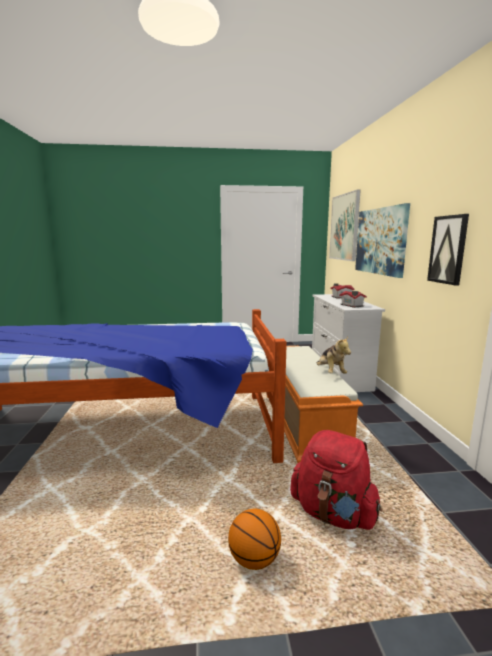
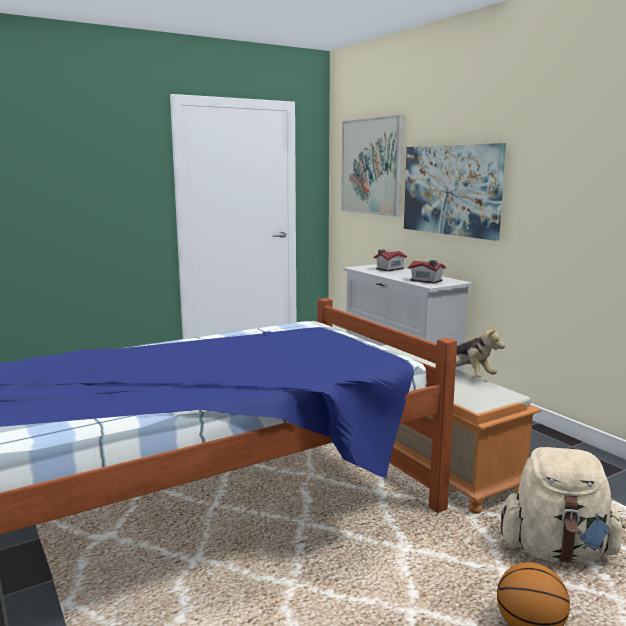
camera: 25 degrees left, 0 degrees up
red backpack [290,430,382,530] -> beige backpack [501,447,625,563]
picture [427,214,469,285] -> none

